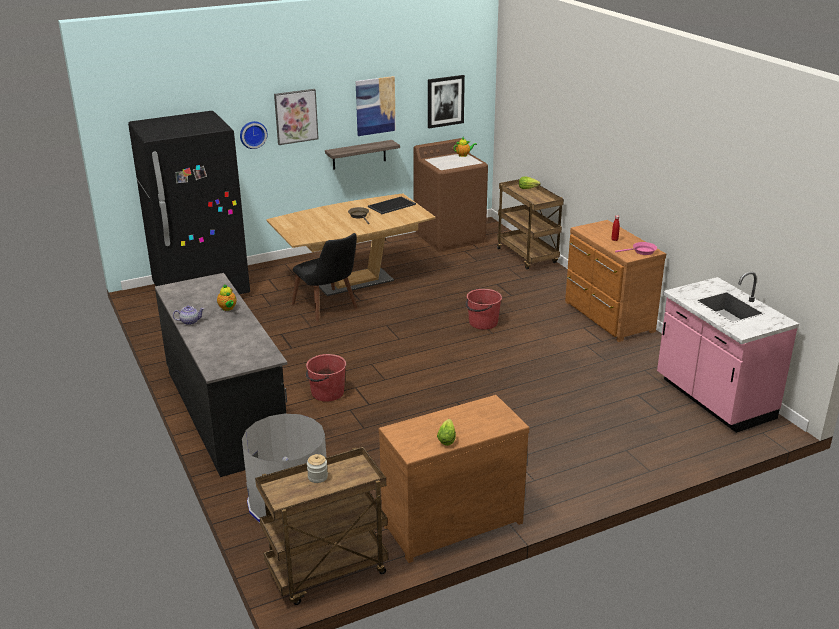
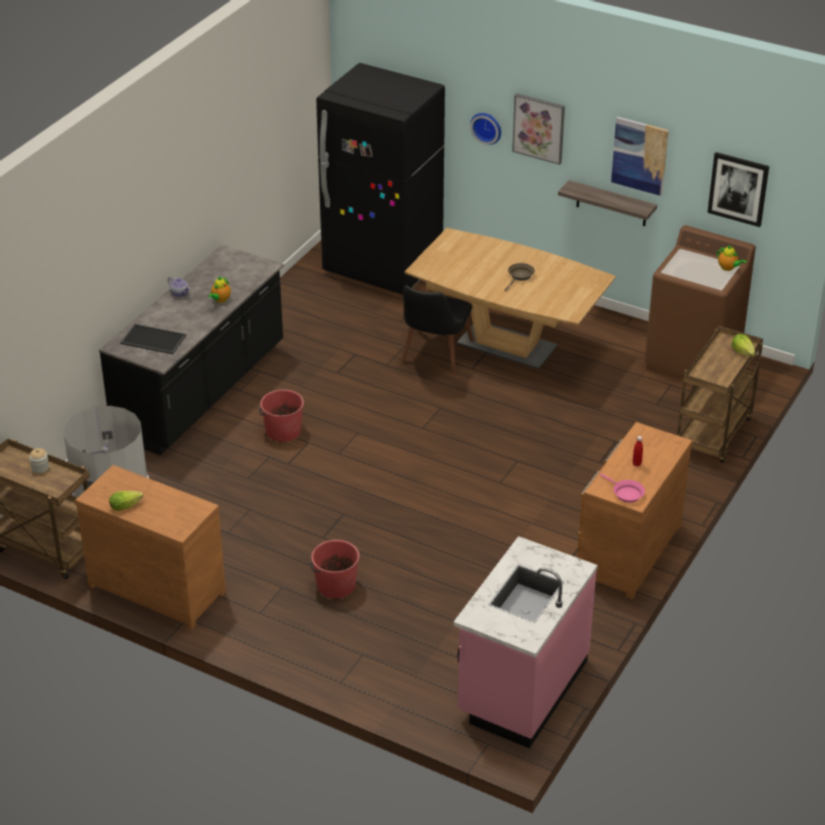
camera: 55 degrees right, 10 degrees up
tray [368,196,416,214] -> tray moved to [120,324,187,354]
red bucket [466,289,502,330] -> red bucket moved to [310,540,360,598]

